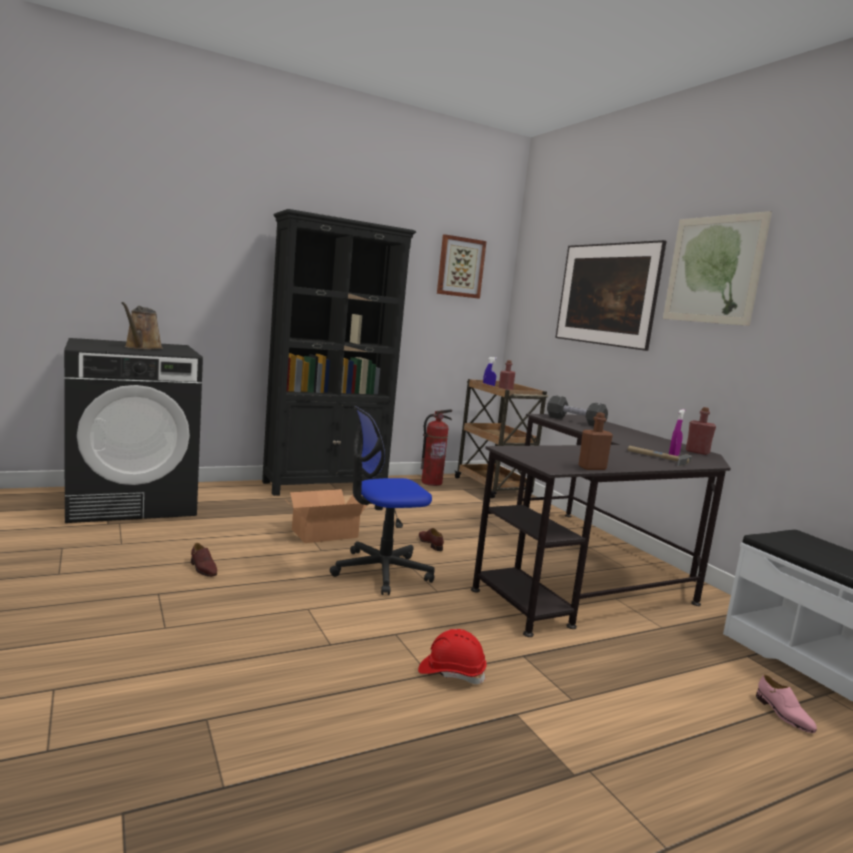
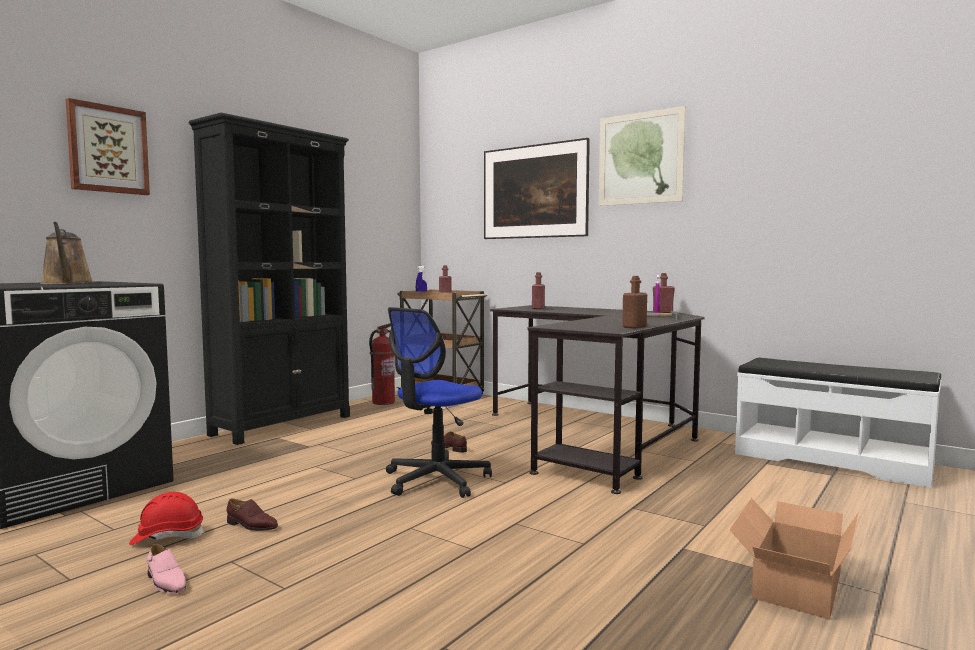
camera: 25 degrees left, 5 degrees down
cardboard box [290,489,367,543] -> cardboard box moved to [730,498,858,620]
red hard hat [418,629,487,684] -> red hard hat moved to [129,492,205,545]
picture [437,234,487,299] -> picture moved to [66,98,150,195]
black dumbbell [547,396,608,426] -> red bottle [532,272,545,309]
pink shoe [756,675,817,733] -> pink shoe moved to [146,544,186,594]

